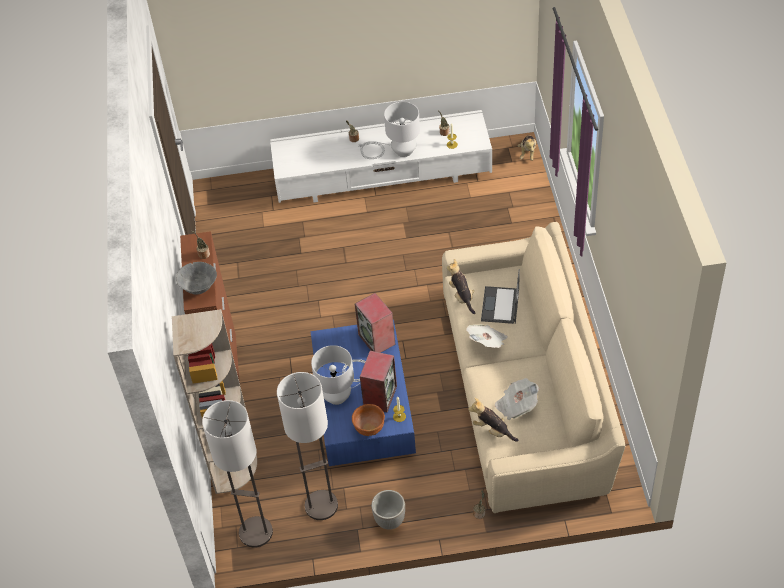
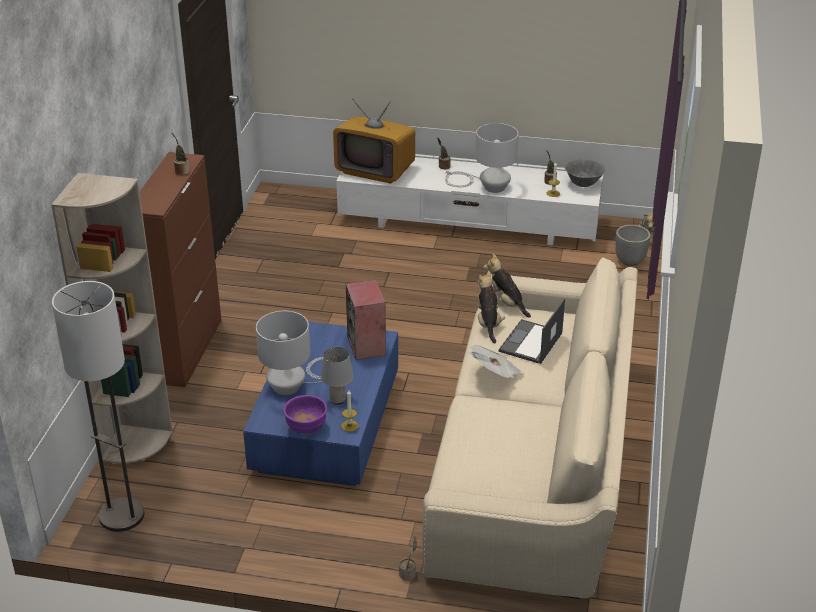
camera: 15 degrees right, 15 degrees down
grey bowl [176,262,217,295] -> grey bowl moved to [565,159,606,187]
floor lamp [277,372,338,520] -> none
brown bowl [352,404,385,436] -> purple bowl [283,395,327,434]
speaker [360,351,397,413] -> grey table lamp [321,347,354,405]
planter [371,490,405,529] -> planter moved to [615,225,651,266]
plush toy [468,398,519,442] -> plush toy moved to [483,254,531,318]
newspaper [495,378,539,420] -> none
none -> television [333,99,415,184]

